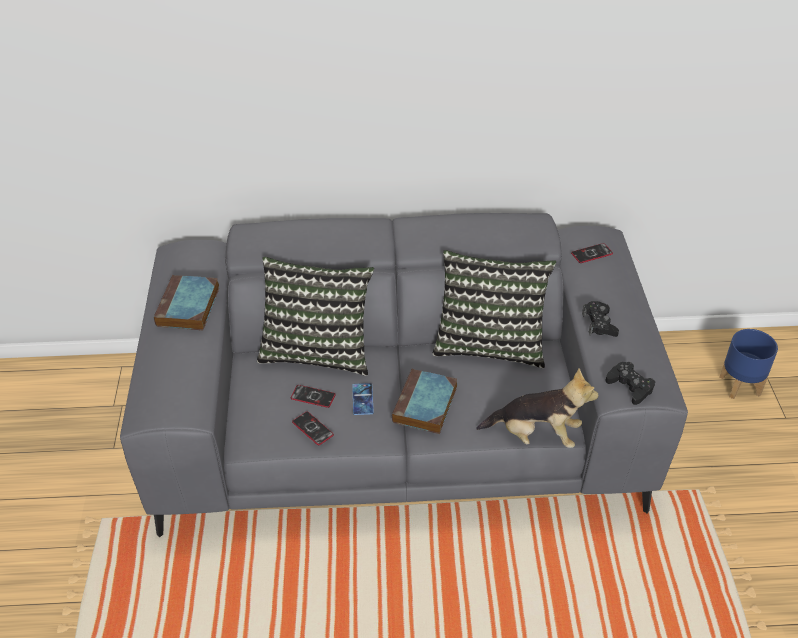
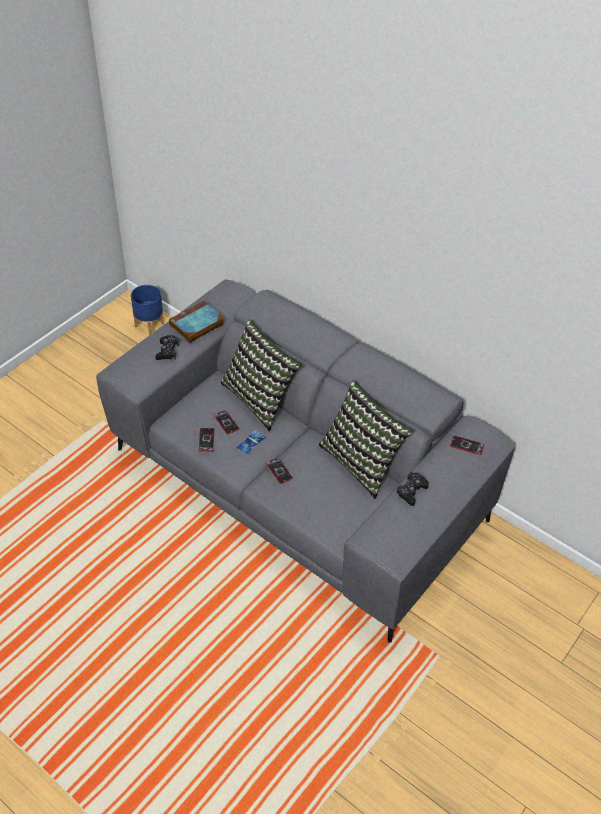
camera: 40 degrees right, 5 degrees up
book [392,369,457,434] -> phone [266,457,293,484]
plush toy [476,368,599,448] -> none
black game controller [606,362,655,405] -> black game controller moved to [155,335,179,360]
blue planter [719,329,778,399] -> blue planter moved to [131,285,164,335]

